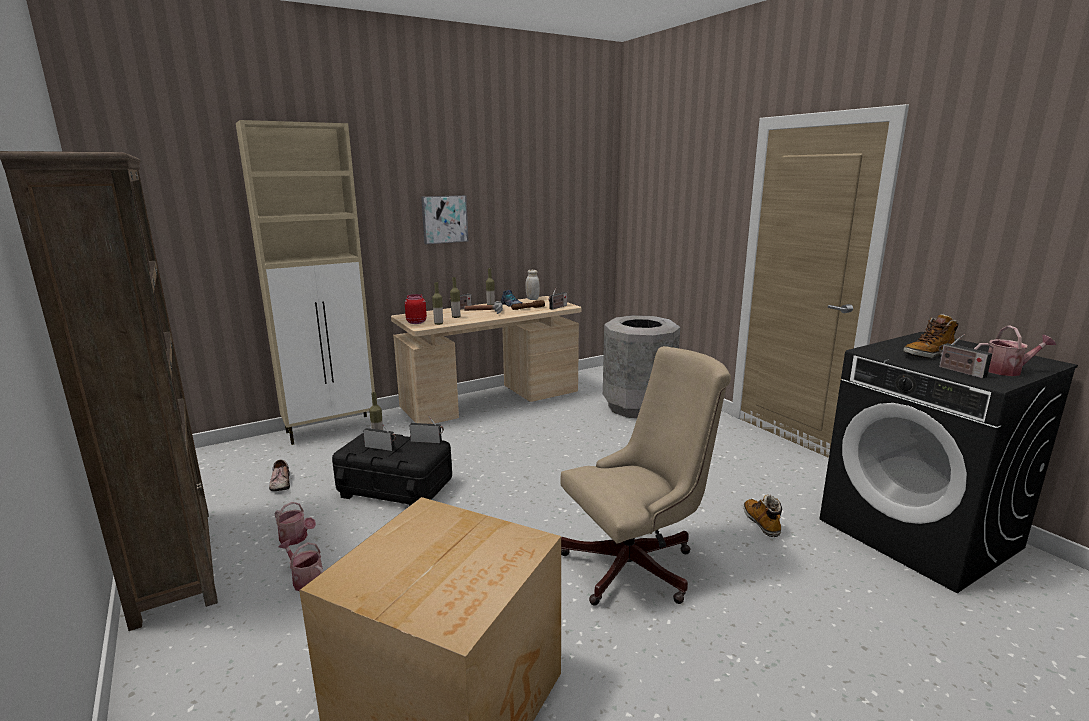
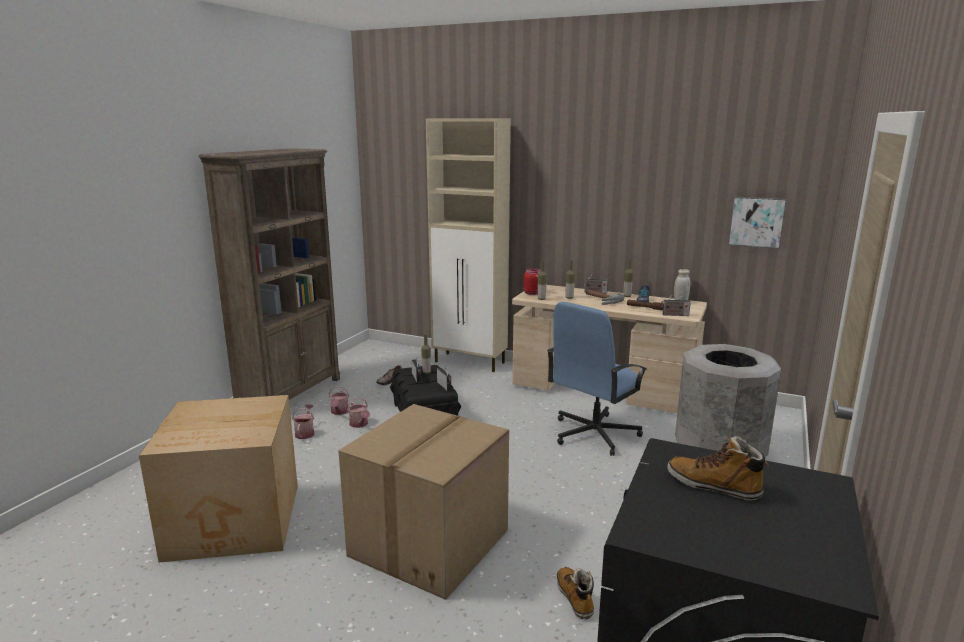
camera: 55 degrees right, 0 degrees up
picture [421,195,468,244] -> picture moved to [728,197,787,249]
beige office chair [560,346,731,606] -> cardboard box [338,404,509,600]
boot [744,495,782,537] -> boot turned 60 degrees counterclockwise [557,567,594,620]
radio [939,334,992,379] -> none
watering can [974,325,1056,376] -> watering can moved to [347,397,370,428]
none -> blue office chair [547,302,647,456]

